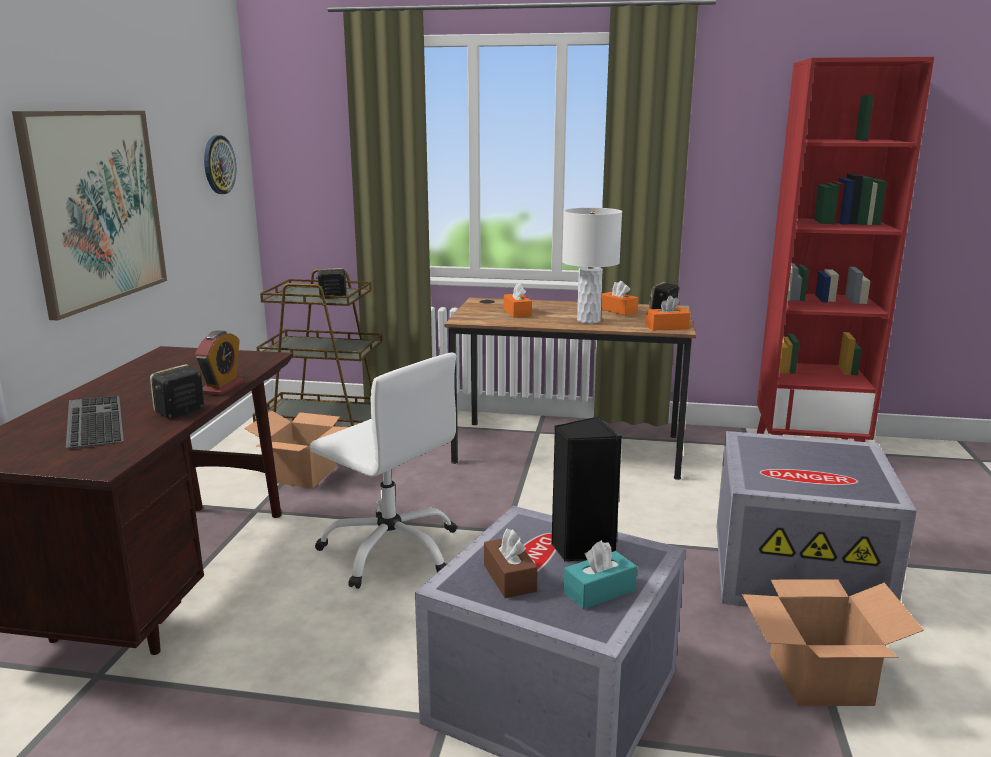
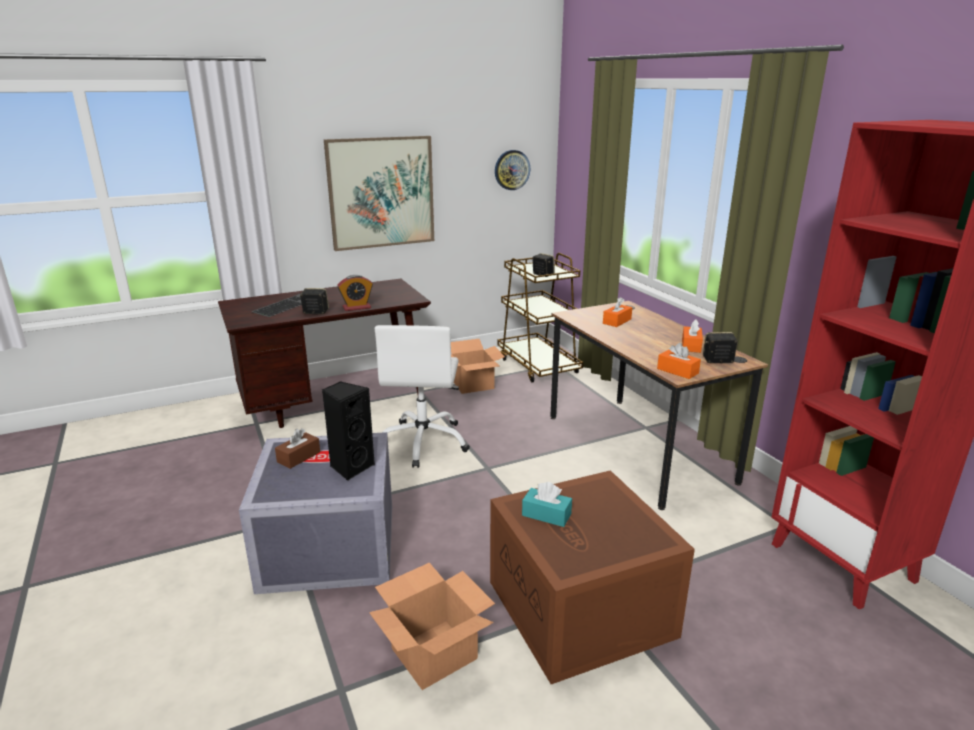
camera: 55 degrees right, 5 degrees up
white table lamp [562,207,622,324] -> none
turquoise tissue box [563,540,637,609] -> turquoise tissue box moved to [522,482,572,527]
grey storage box [717,431,917,607] -> brown storage box [490,470,695,684]

